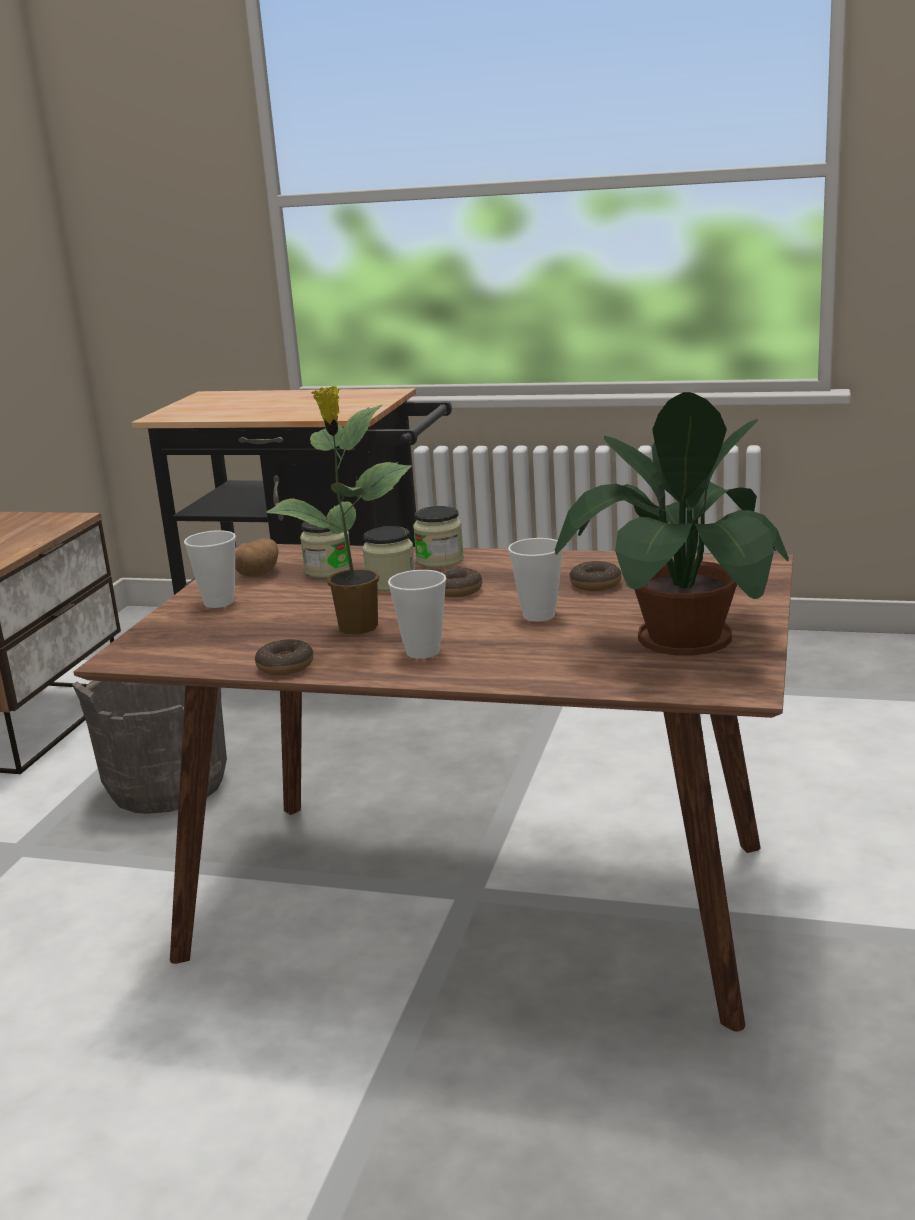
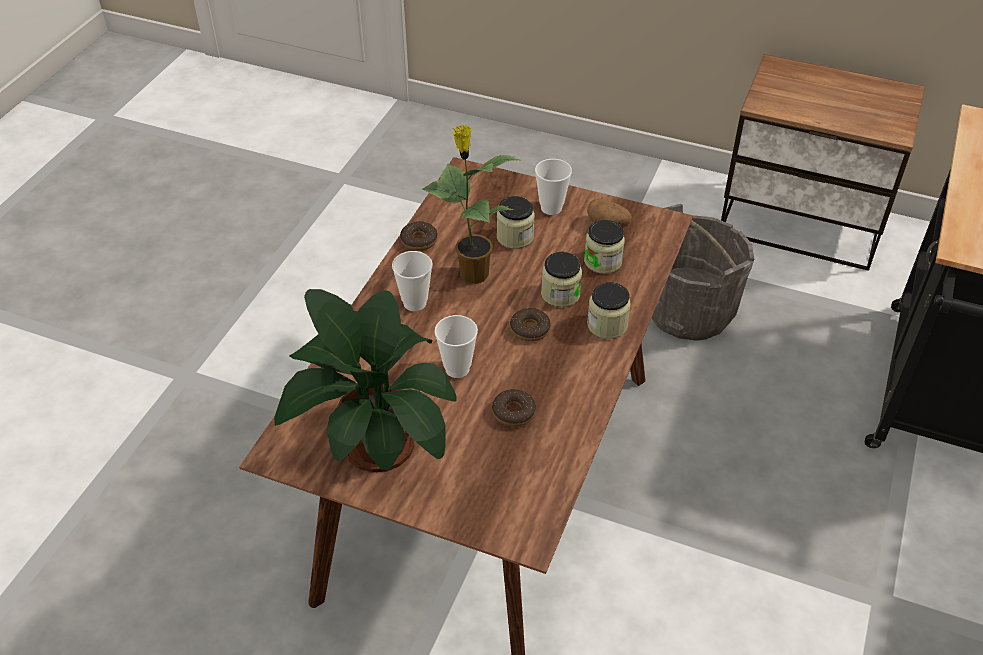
camera: 95 degrees right, 25 degrees up
none -> jar [497,196,535,249]

